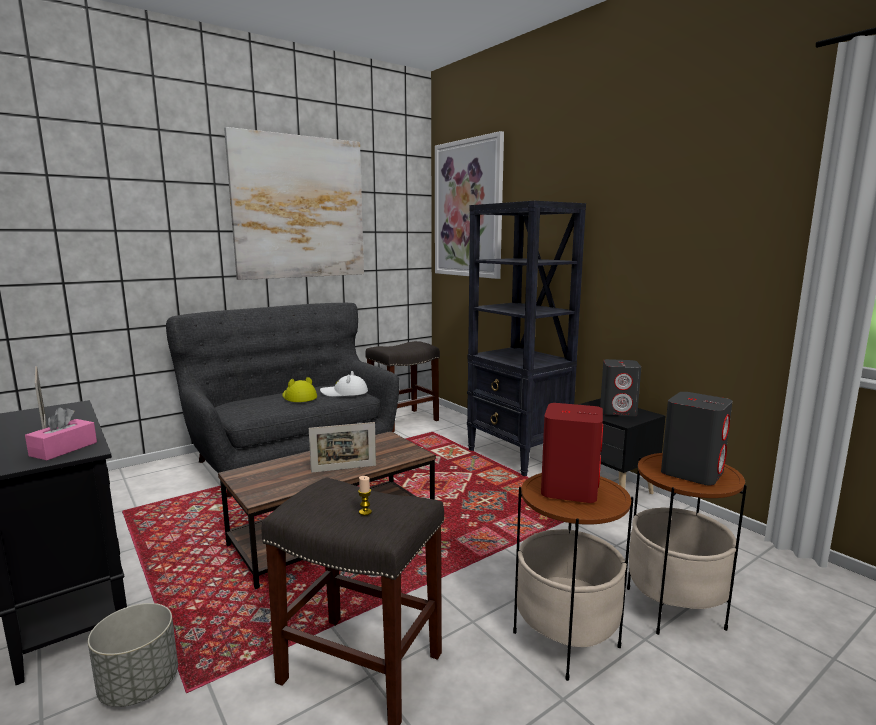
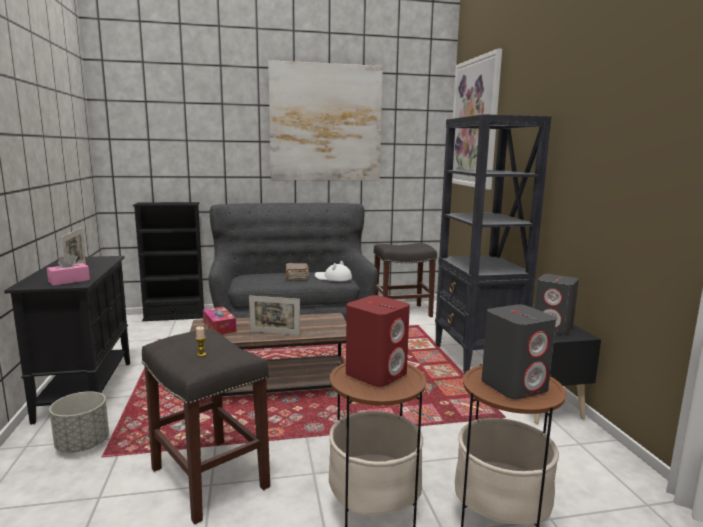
camera: 25 degrees right, 0 degrees up
yellow hat [282,377,317,402] -> brown book [286,263,309,281]
none -> black bookcase [133,202,204,321]
none -> tissue box [203,307,236,334]

